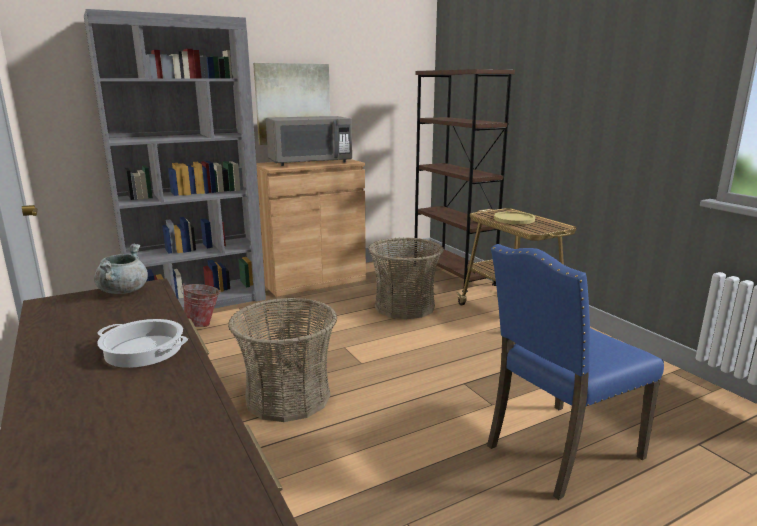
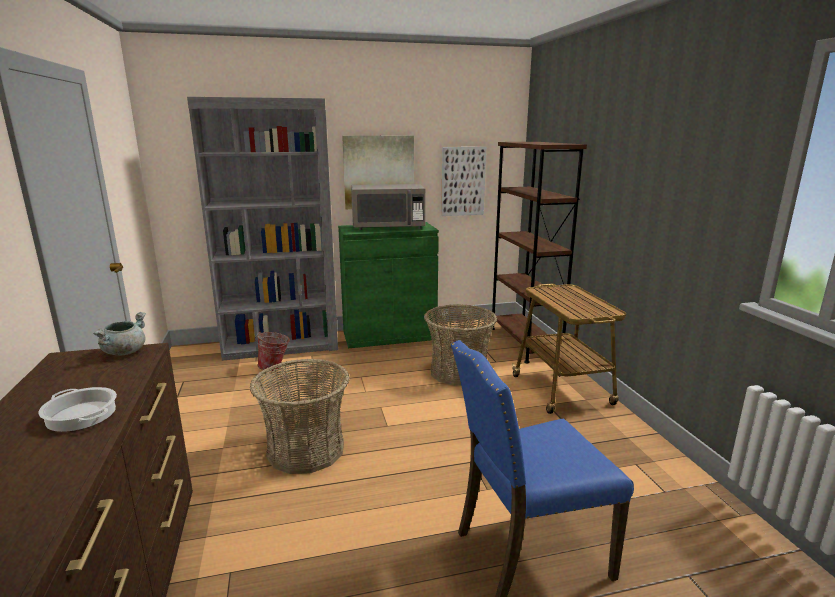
camera: 15 degrees right, 0 degrees up
brown cabinet [256,159,366,297] -> green cabinet [338,222,439,348]
yellow plate [494,211,535,224] -> none
none -> picture [441,147,486,216]

